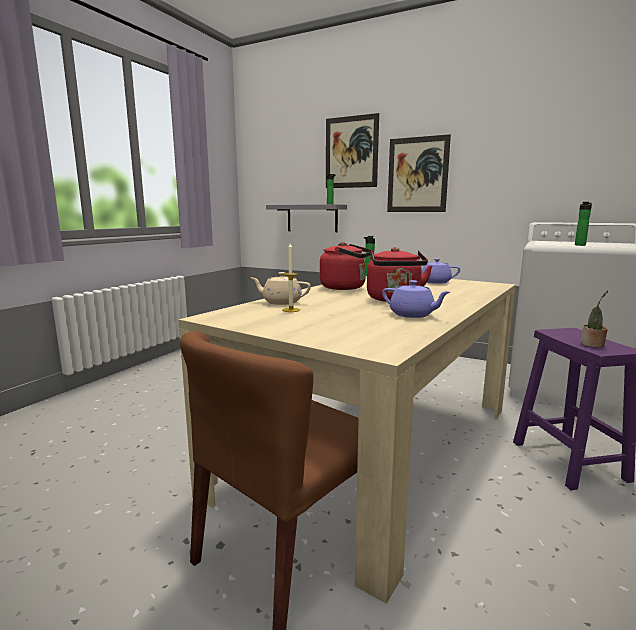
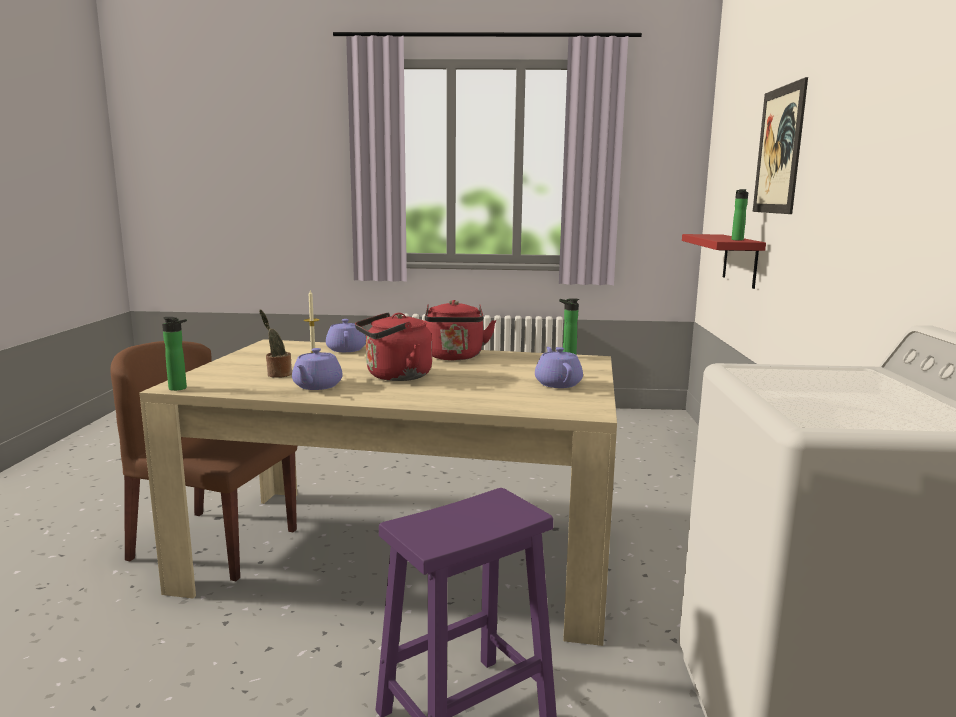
camera: 65 degrees right, 0 degrees up
beige teapot [251,272,311,305] -> purple teapot [326,319,366,352]
grey shelf [266,204,347,232] -> red shelf [682,234,766,289]
picture [387,134,451,212] -> none
bottle [575,202,592,246] -> bottle moved to [162,317,187,391]
potted plant [581,290,608,348] -> potted plant moved to [259,309,292,378]

